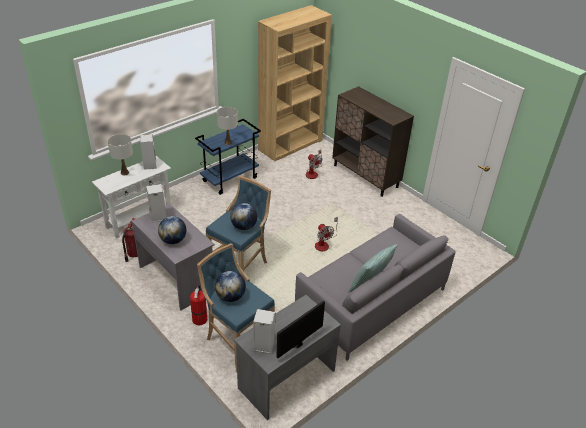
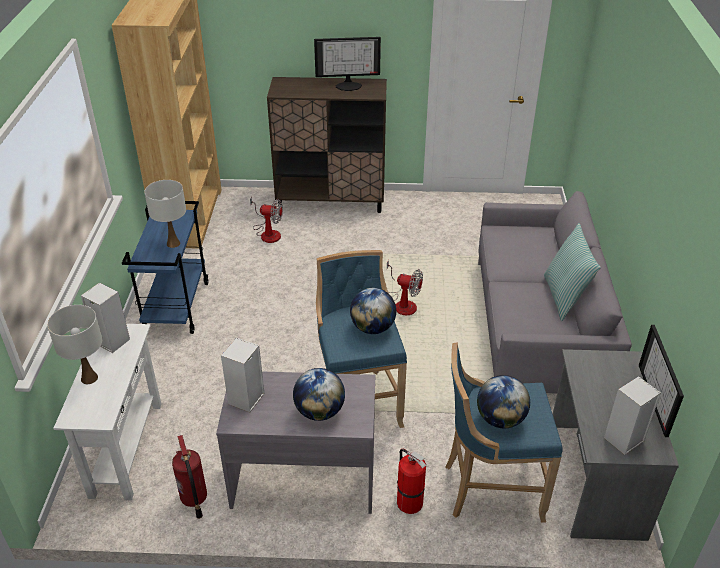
camera: 45 degrees left, 0 degrees up
none -> monitor [314,37,381,91]

